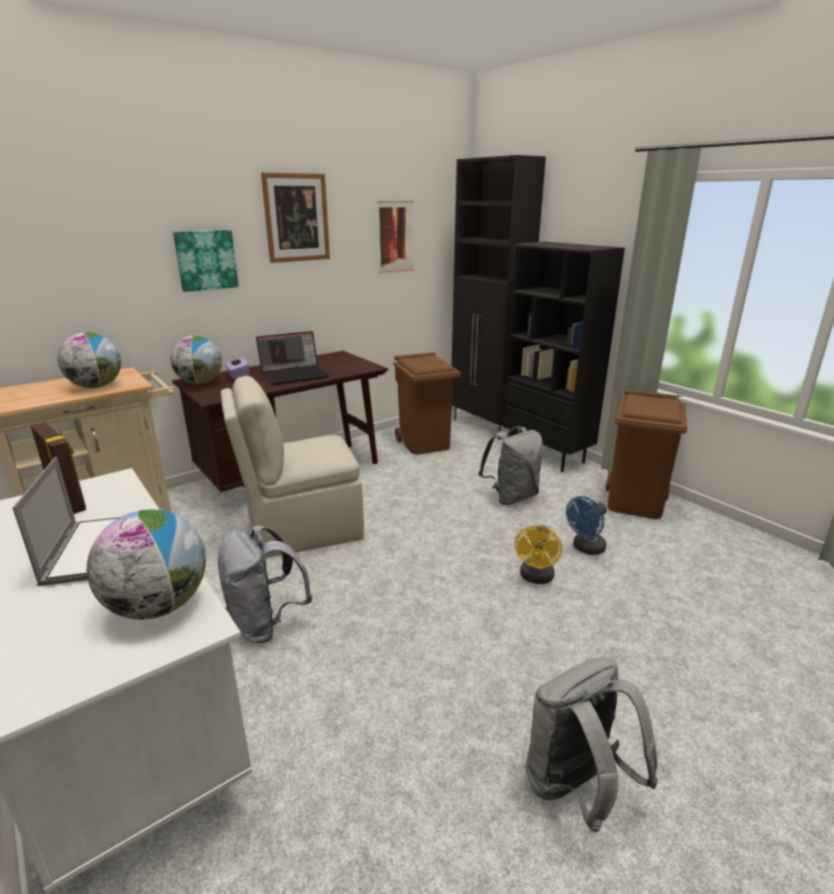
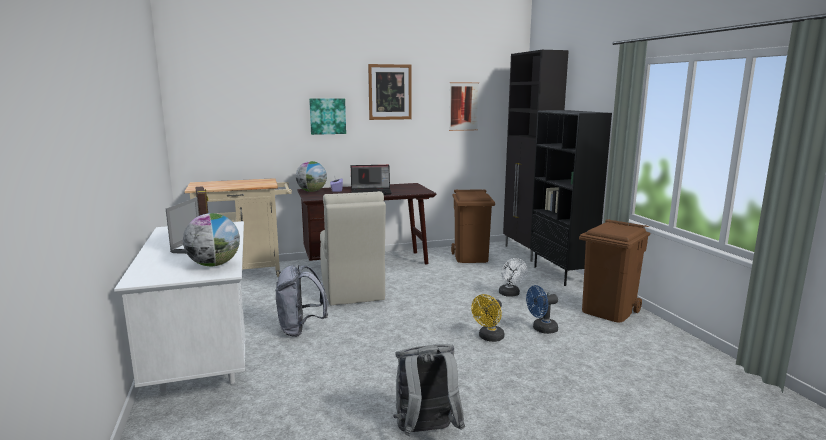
camera: 20 degrees right, 10 degrees down
globe [58,332,121,388] -> none
beige chair [220,376,364,558] -> beige chair turned 105 degrees counterclockwise [320,191,386,305]
grey backpack [478,426,543,505] -> white fan [499,258,528,297]

